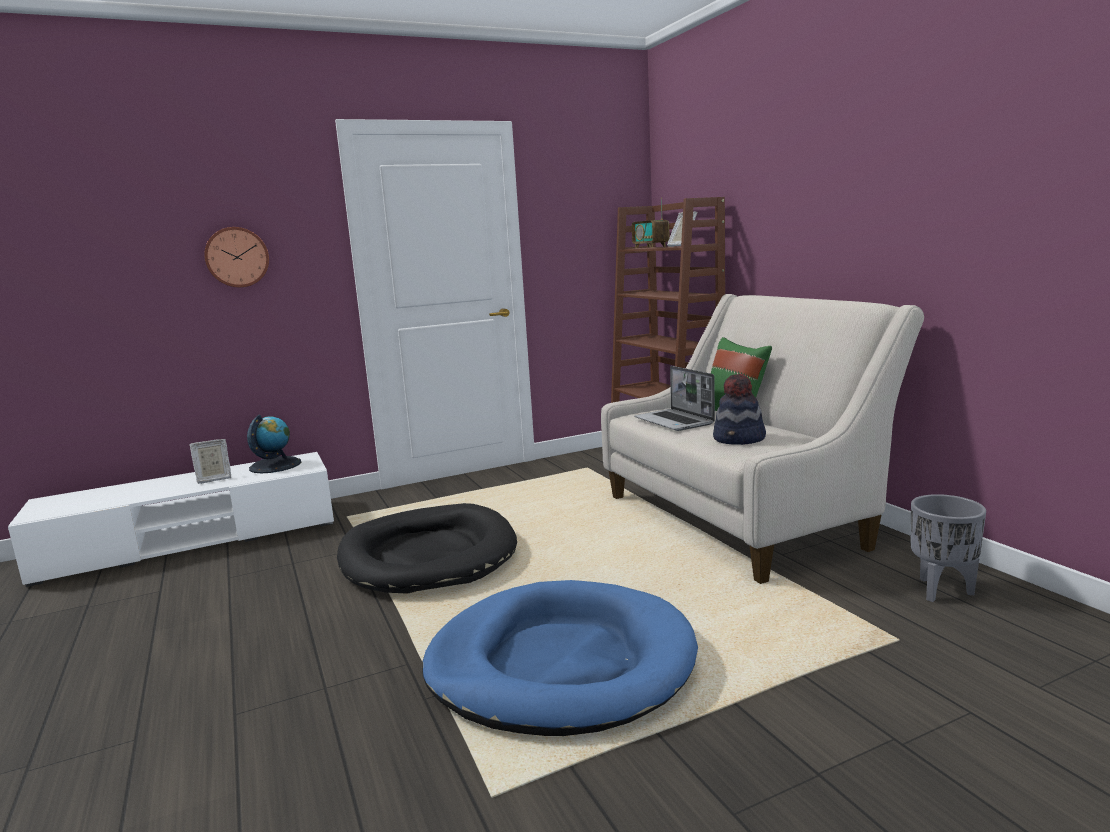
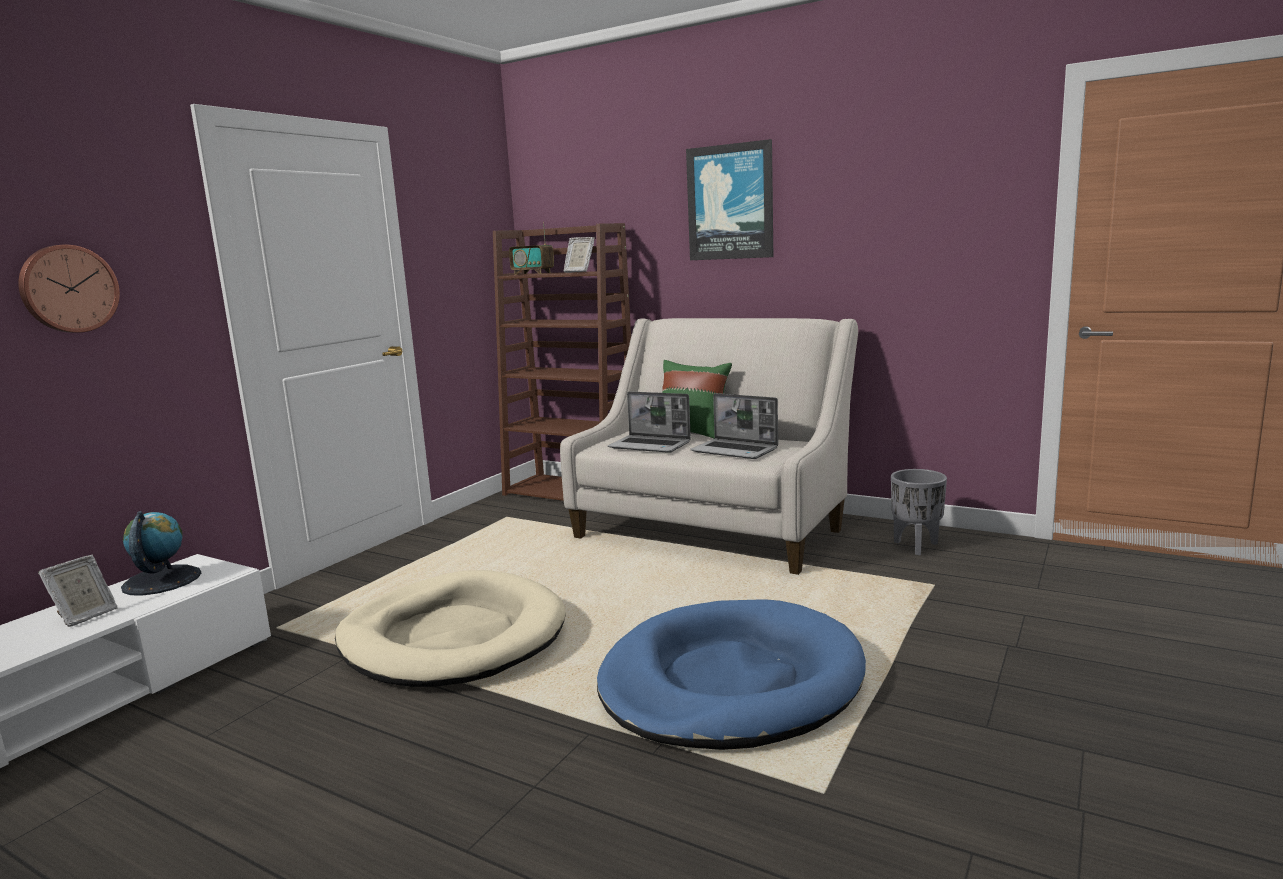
camera: 35 degrees left, 0 degrees up
black dog bed [337,503,517,594] -> beige dog bed [335,570,566,687]
hat [713,374,766,445] -> laptop [690,393,778,459]
none -> picture [686,139,773,260]

